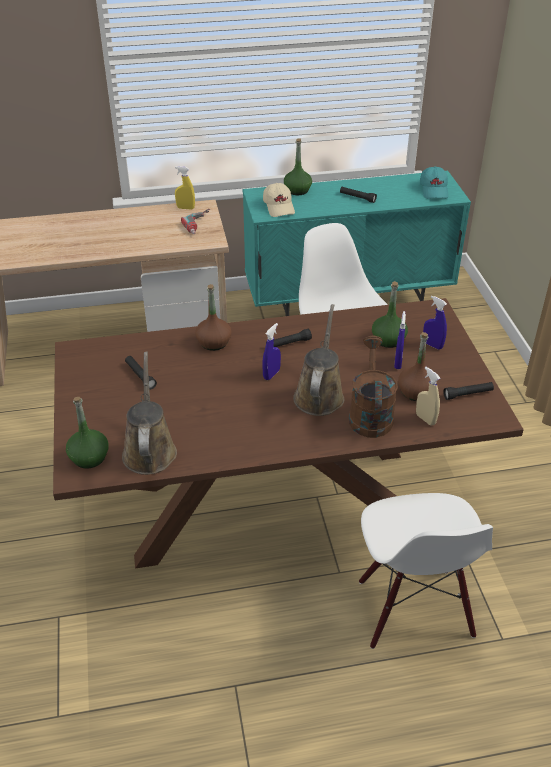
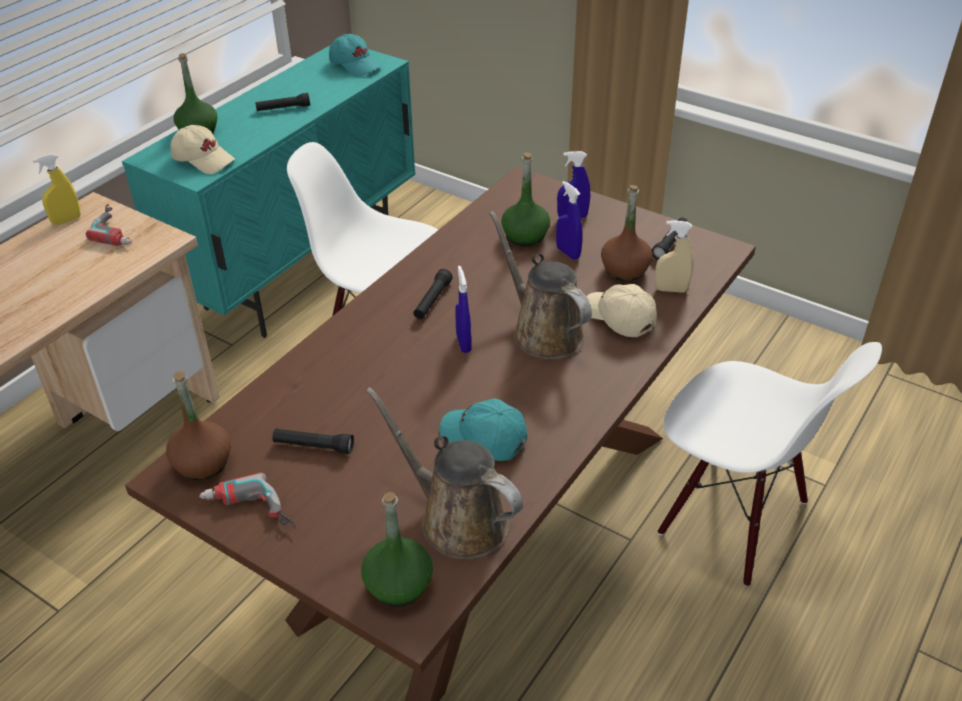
camera: 45 degrees left, 0 degrees up
brown bottle [195,284,231,351] -> brown bottle moved to [166,371,231,480]
brown watering can [349,336,398,438] -> beige cap [586,284,657,337]
none -> power drill [199,473,296,529]
none -> turquoise cap [439,398,527,461]

